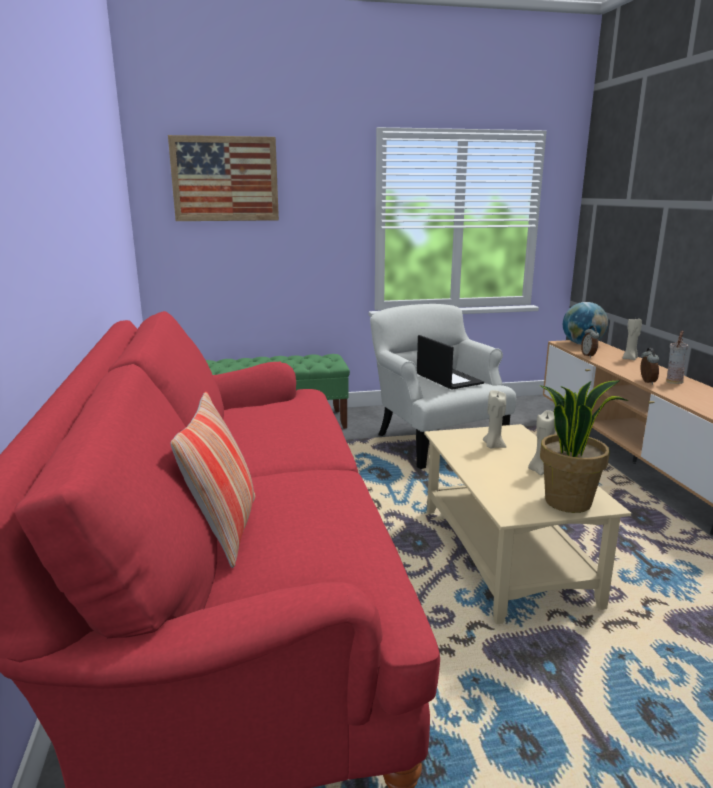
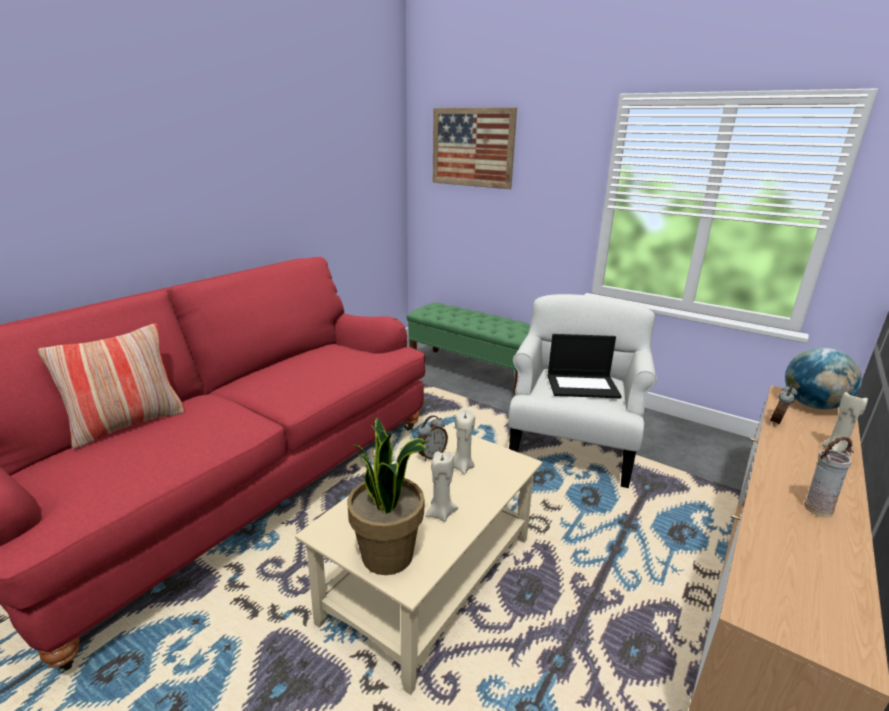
camera: 45 degrees right, 5 degrees up
laptop [417,335,484,390] -> laptop turned 75 degrees clockwise [548,334,622,398]
alarm clock [641,348,659,385] -> alarm clock moved to [418,415,448,461]

